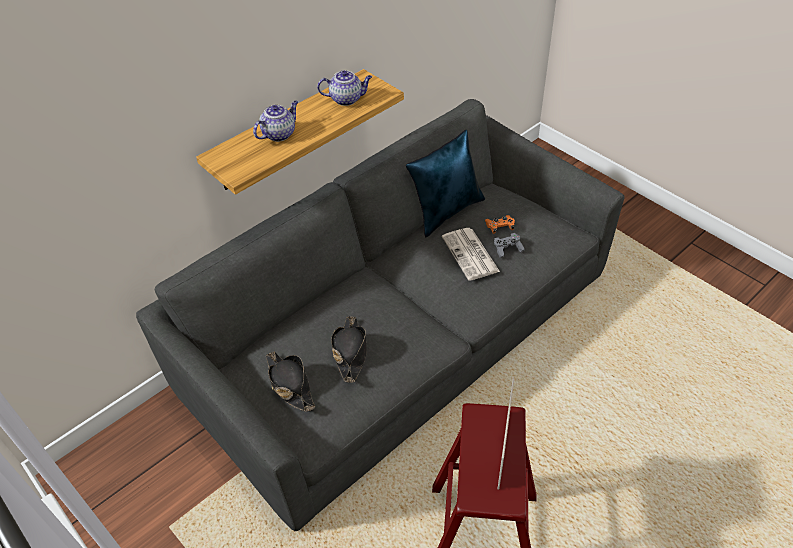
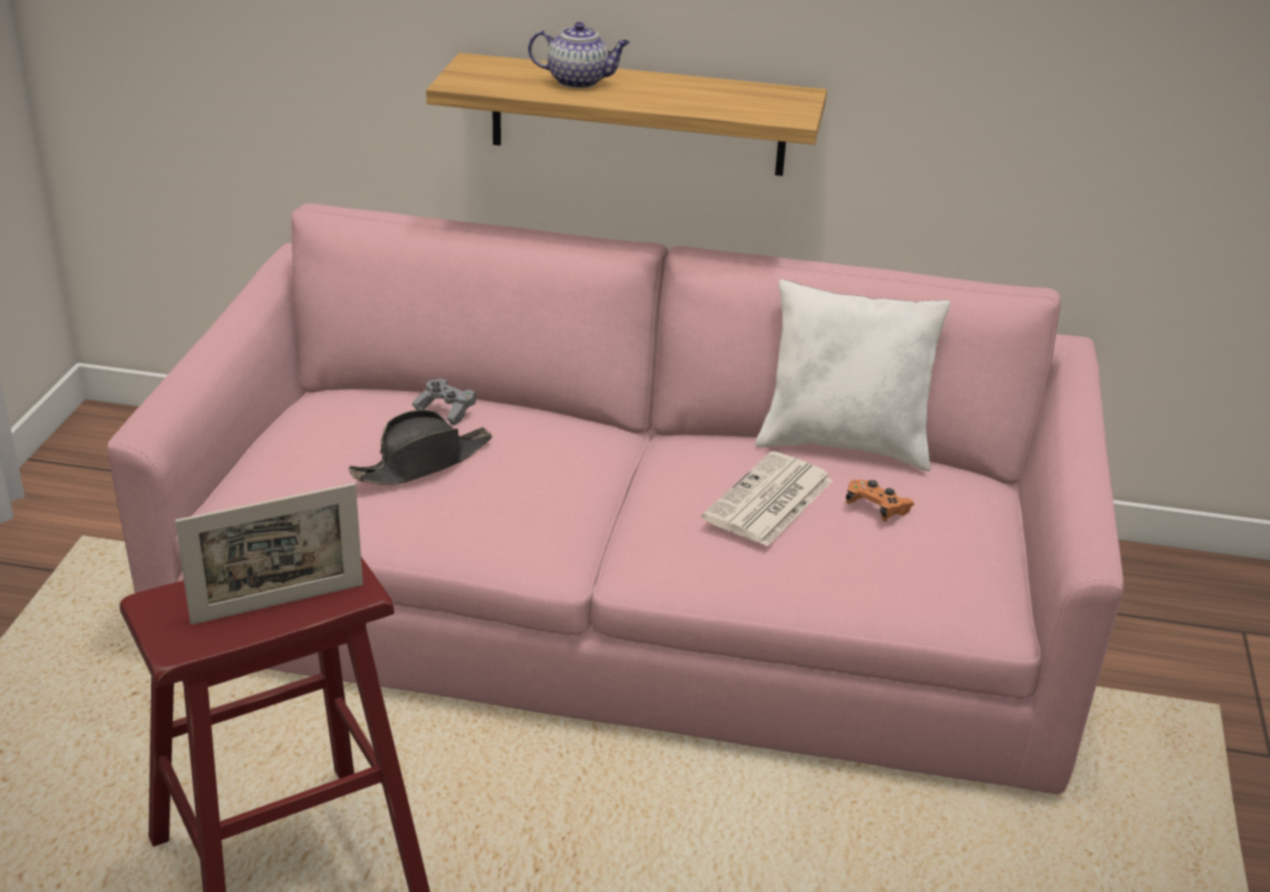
camera: 50 degrees right, 15 degrees down
grey sofa [136,99,625,531] -> pink sofa [107,203,1124,794]
black hat [266,352,315,412] -> none
teapot [317,71,372,106] -> none
blue pillow [406,130,485,237] -> white pillow [755,279,951,471]
grey game controller [494,233,525,258] -> grey game controller moved to [412,378,476,425]

